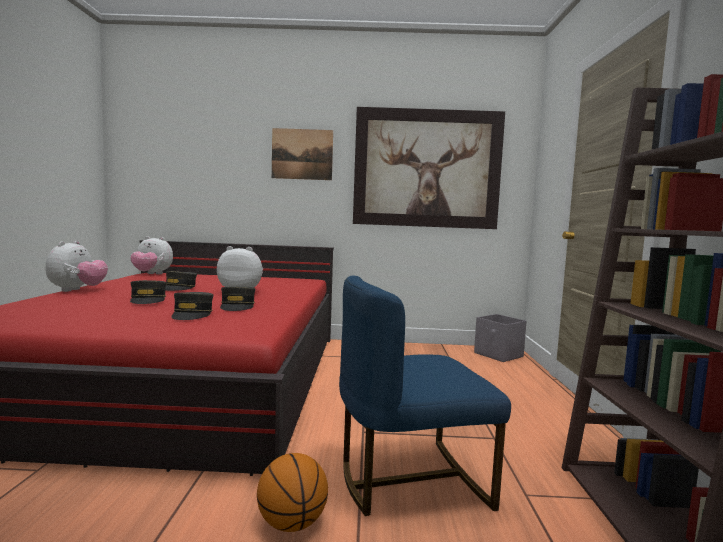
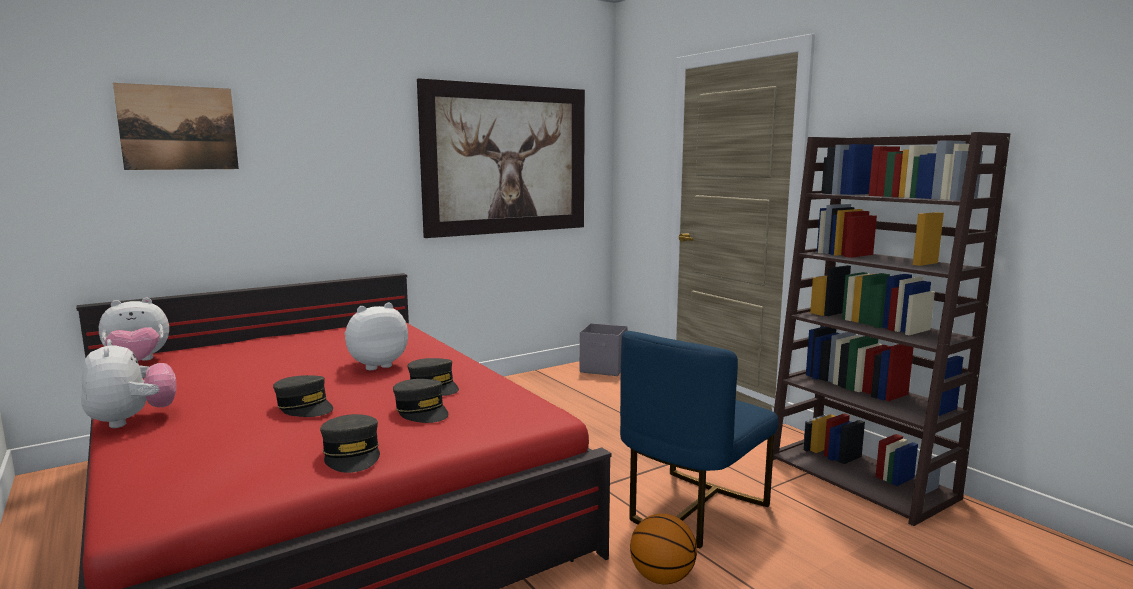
camera: 35 degrees left, 5 degrees up
grey cap [165,271,197,291] -> grey cap moved to [320,414,380,473]
picture [272,128,333,180] -> picture moved to [113,83,239,170]

